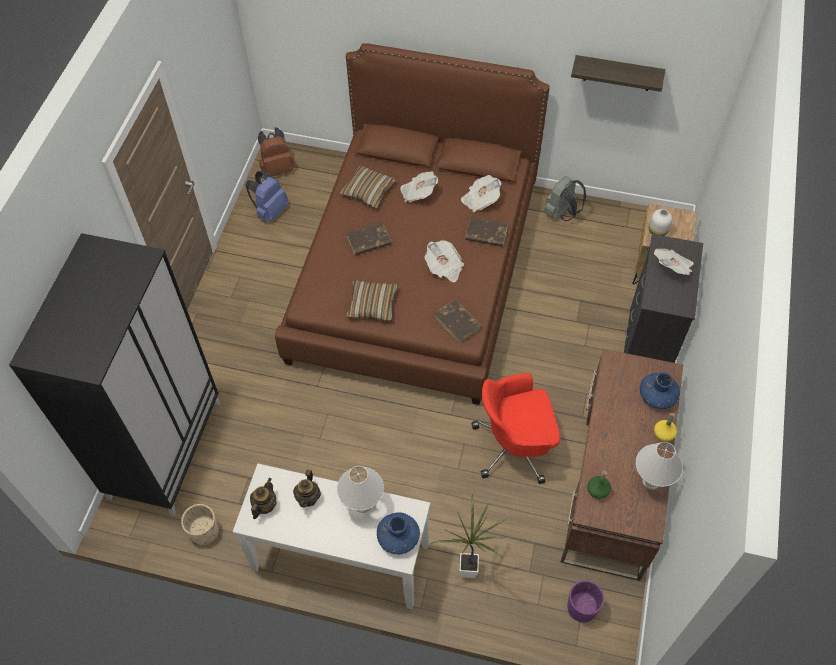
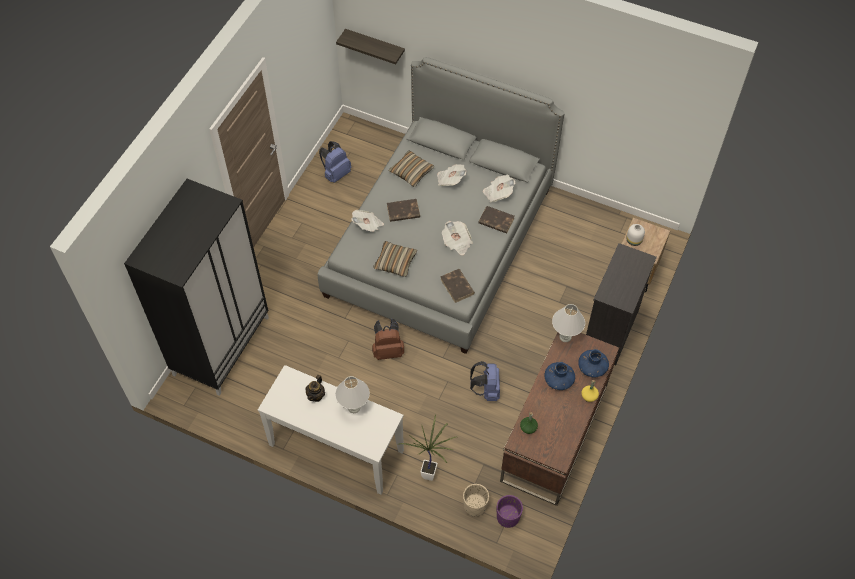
camera: 10 degrees right, 0 degrees up
beige planter [181,504,218,545] -> beige planter moved to [463,484,489,516]
teapot [250,478,277,519] -> none
brown backpack [257,127,295,177] -> brown backpack moved to [372,319,404,360]
brown bed [275,43,550,405] -> grey bed [318,57,564,354]
blue vase [377,512,420,554] -> blue vase moved to [544,362,575,390]
red office chair [471,373,560,484] -> blue backpack [470,361,500,401]
grey backpack [544,176,586,221] -> none
shelf [571,55,665,92] -> shelf moved to [336,29,405,64]
white table lamp [636,442,683,490] -> white table lamp moved to [552,304,585,342]
newspaper [654,249,694,275] -> newspaper moved to [351,210,384,232]

